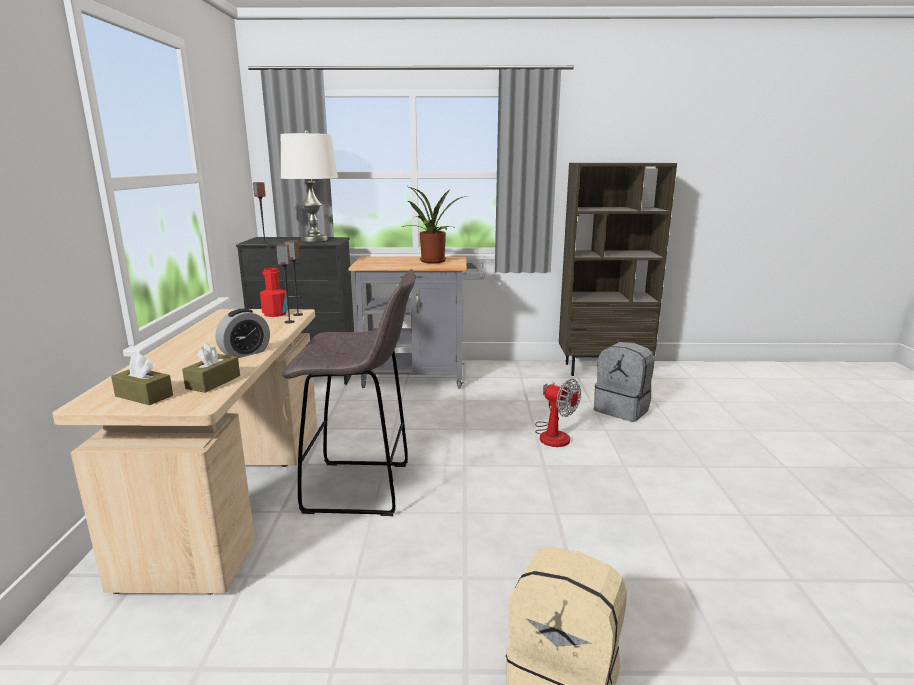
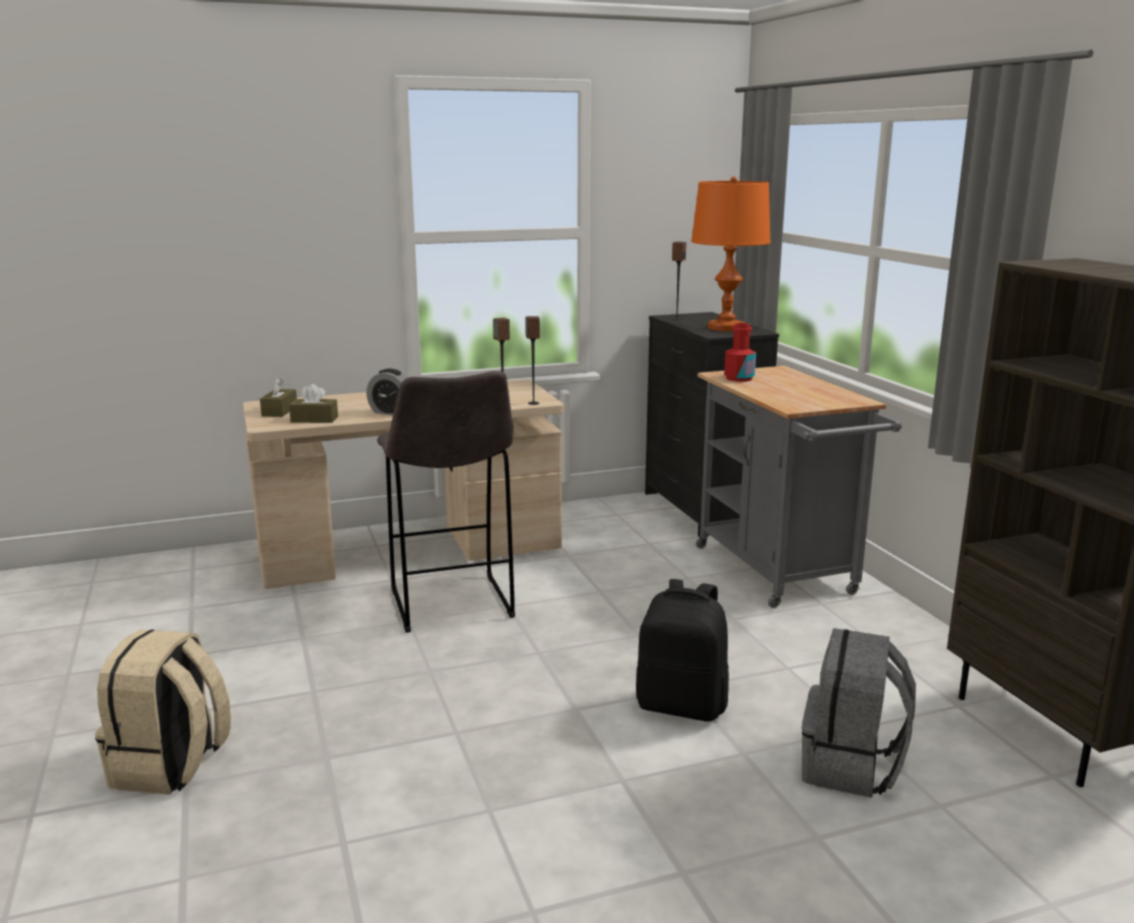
camera: 70 degrees right, 0 degrees up
red bottle [260,268,288,317] -> red bottle moved to [724,323,756,382]
white table lamp [281,130,338,242] -> orange table lamp [691,176,771,331]
potted plant [402,186,467,263] -> none
fan [535,379,581,447] -> black backpack [636,579,729,721]

